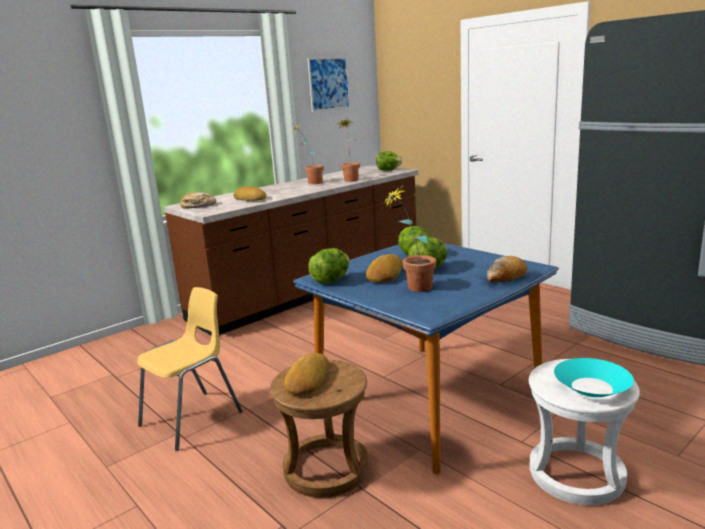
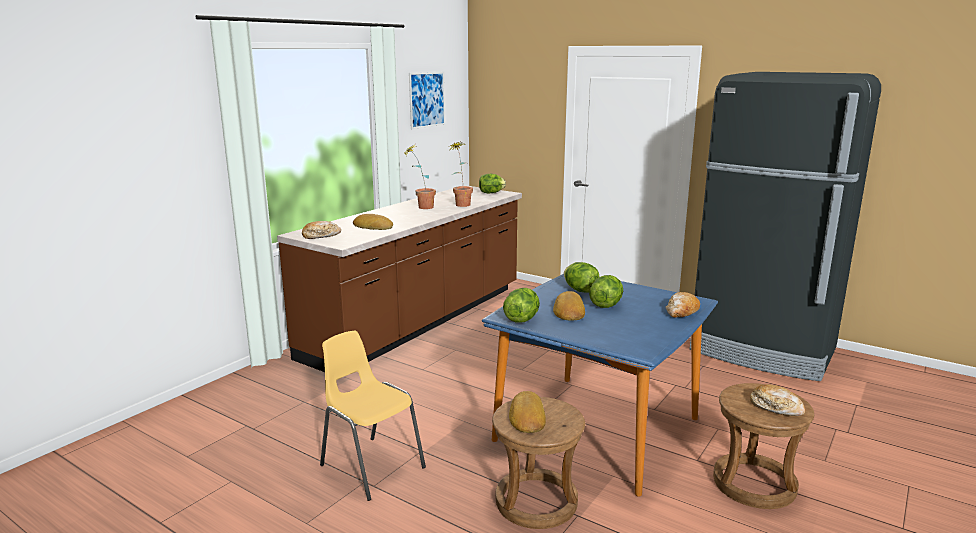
camera: 15 degrees left, 0 degrees up
yellow chair [137,287,243,451] -> yellow chair turned 75 degrees counterclockwise [320,331,426,501]
potted plant [381,188,436,292] -> none
white stool [529,359,640,505] -> brown stool [713,383,814,509]
turquoise bowl [554,358,634,397] -> bread [750,384,805,416]

